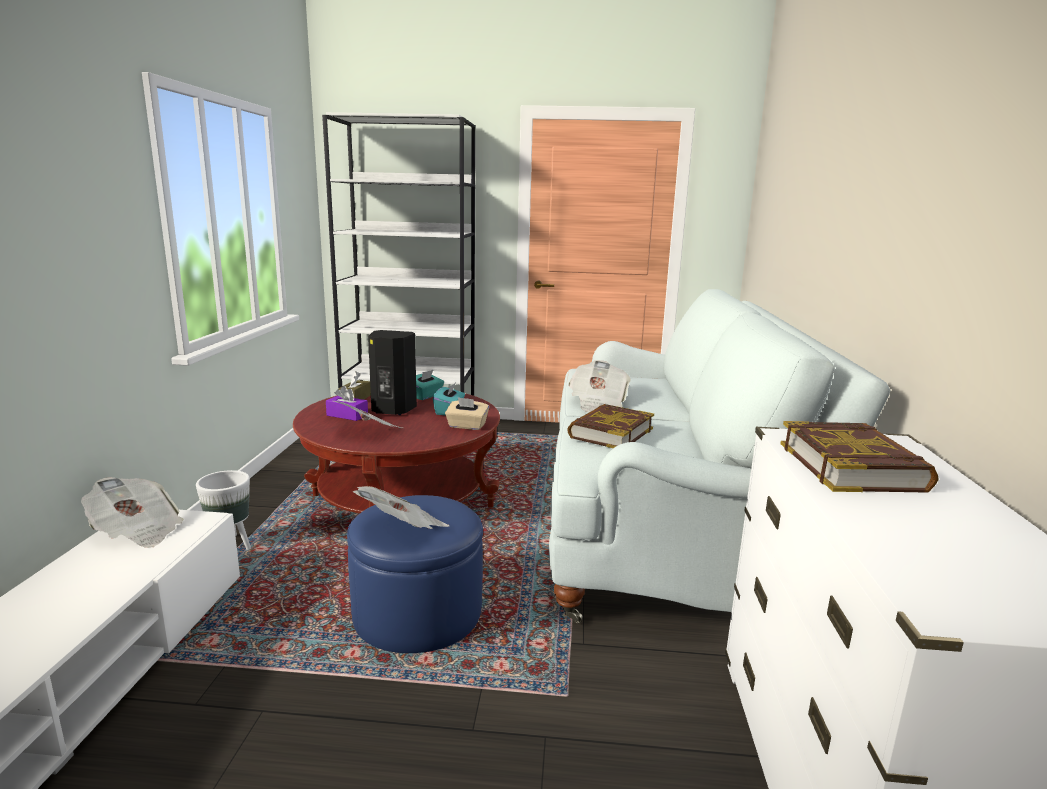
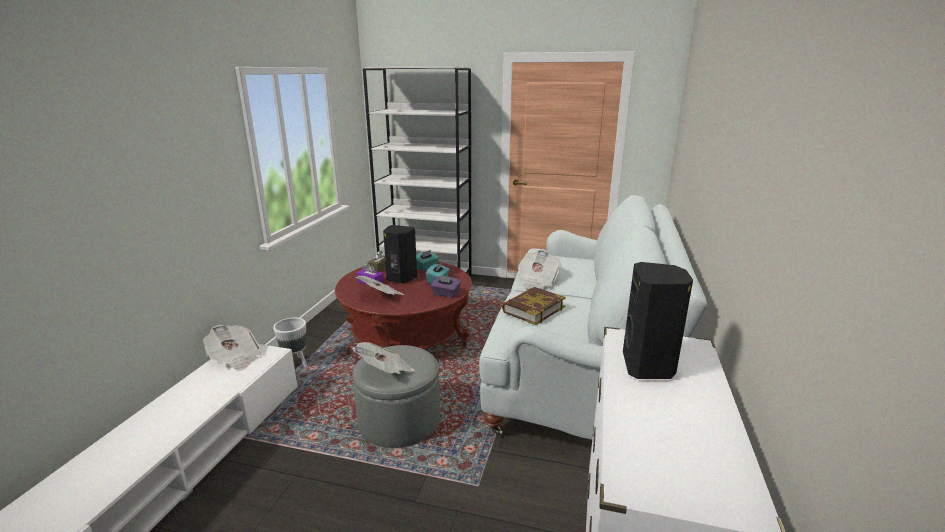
camera: 10 degrees right, 5 degrees up
blue ottoman [347,495,483,653] -> grey ottoman [353,345,440,448]
beige tissue box [445,397,489,430] -> purple tissue box [431,275,461,298]
book [780,421,938,493] -> black speaker [623,262,693,379]

